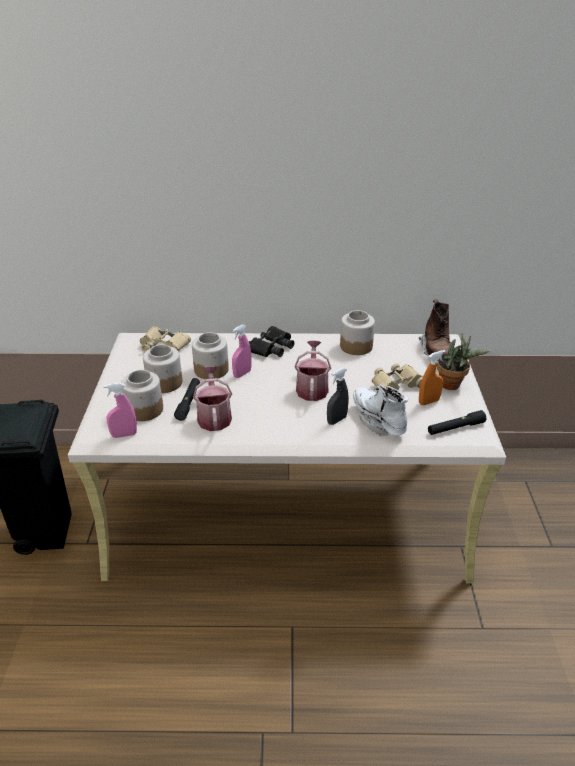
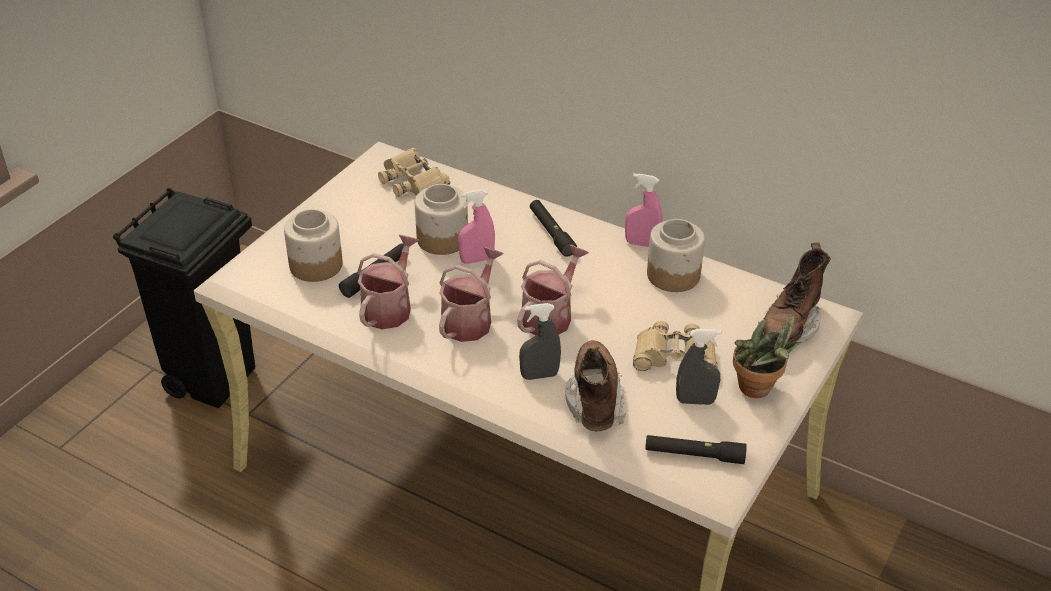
camera: 30 degrees right, 5 degrees up
pink spray bottle [104,383,137,438] -> pink spray bottle moved to [625,173,663,247]
jar [143,344,182,393] -> none
black binoculars [249,326,294,357] -> black flashlight [530,200,577,257]
white boot [353,384,409,436] -> brown boot [565,340,626,431]
orange spray bottle [419,350,446,405] -> grey spray bottle [676,329,721,405]
none -> watering can [439,247,504,342]

